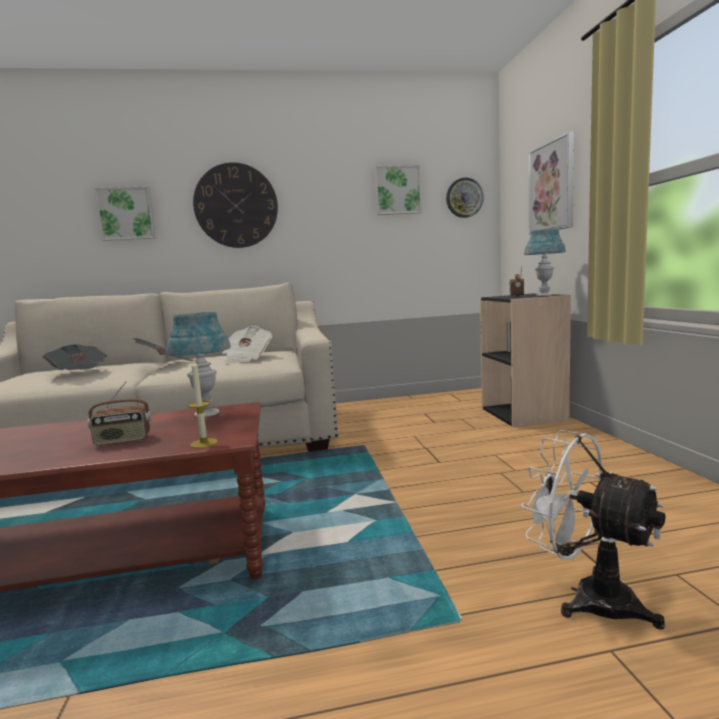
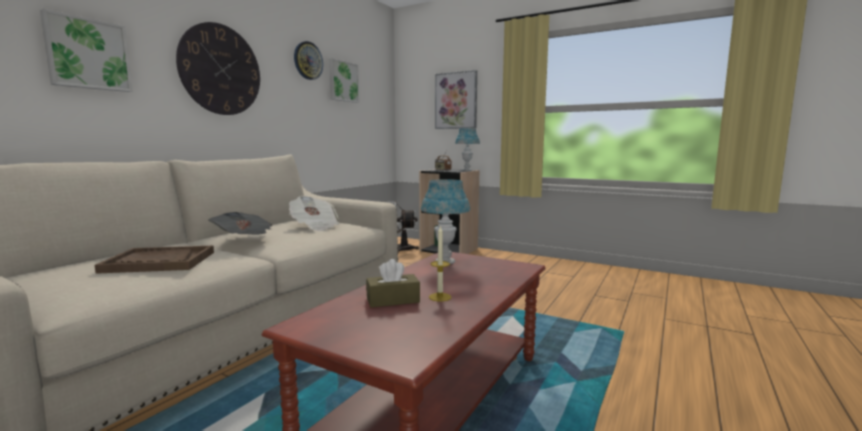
camera: 50 degrees left, 0 degrees up
newspaper [42,345,107,370] -> brown tray [94,246,214,274]
radio [88,381,152,446] -> none
candle [187,360,218,448] -> candle moved to [429,225,451,302]
wall clock [446,178,484,218] -> wall clock moved to [294,41,323,80]
white fan [521,430,666,630] -> white fan moved to [387,201,419,253]
none -> brown tissue box [366,259,420,308]

